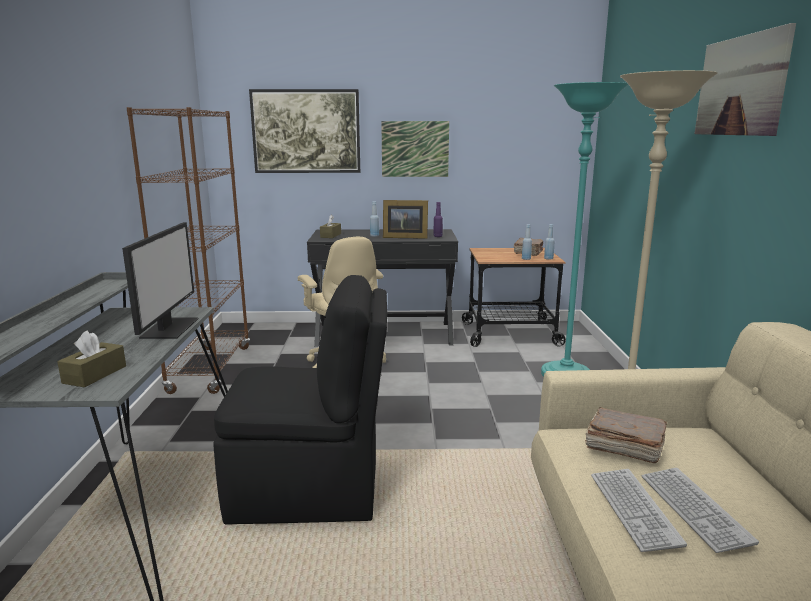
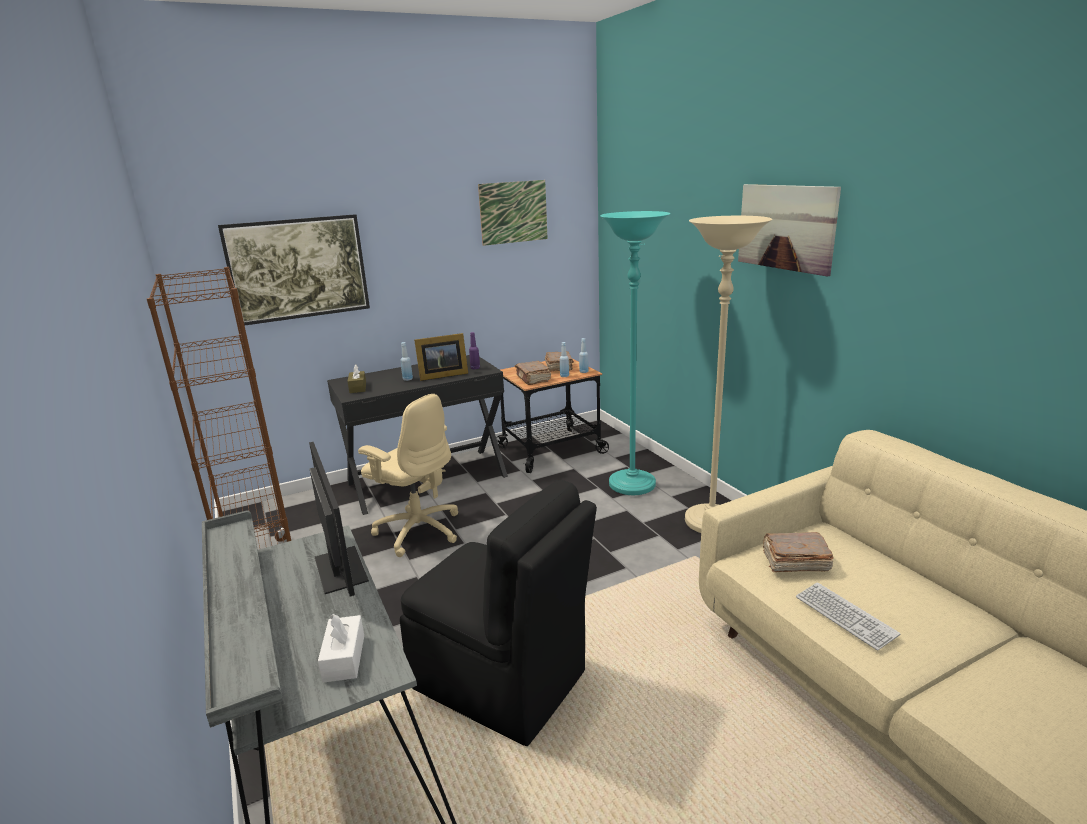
camera: 25 degrees left, 5 degrees up
brown tissue box [57,331,126,387] -> white tissue box [318,614,364,683]
black chair [213,275,387,525] -> black chair turned 60 degrees clockwise [400,480,597,746]
picture [381,121,449,177] -> picture moved to [478,180,548,246]
keyboard [642,468,759,553] -> none
none -> brown book [515,361,551,385]

